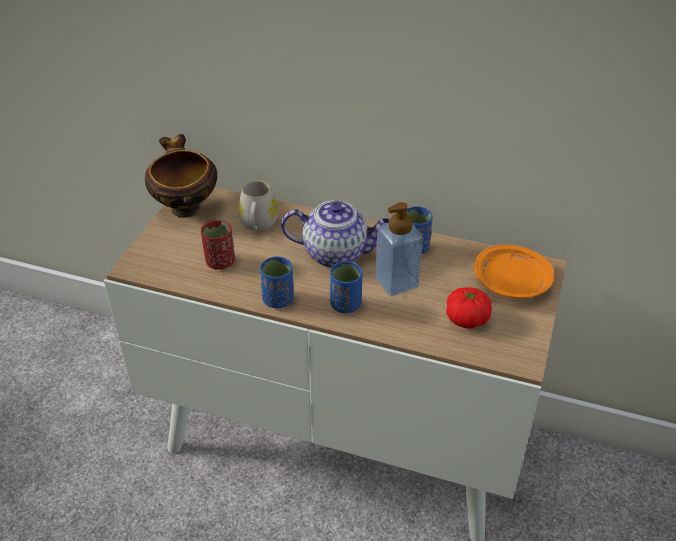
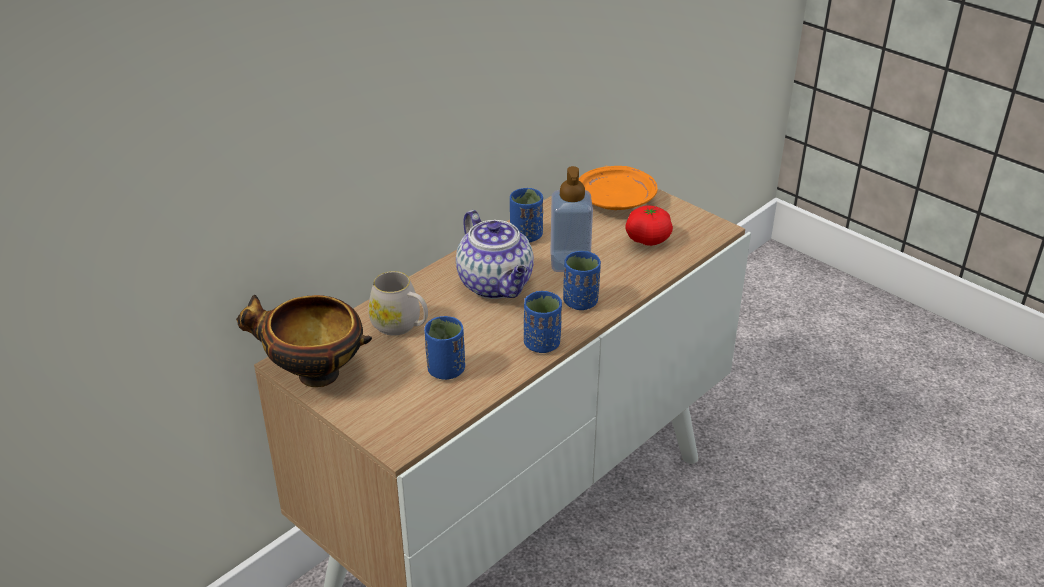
camera: 65 degrees left, 5 degrees down
red cup [201,220,235,270] -> blue cup [424,316,465,380]
teapot [281,200,390,268] -> teapot turned 120 degrees clockwise [456,210,534,299]

